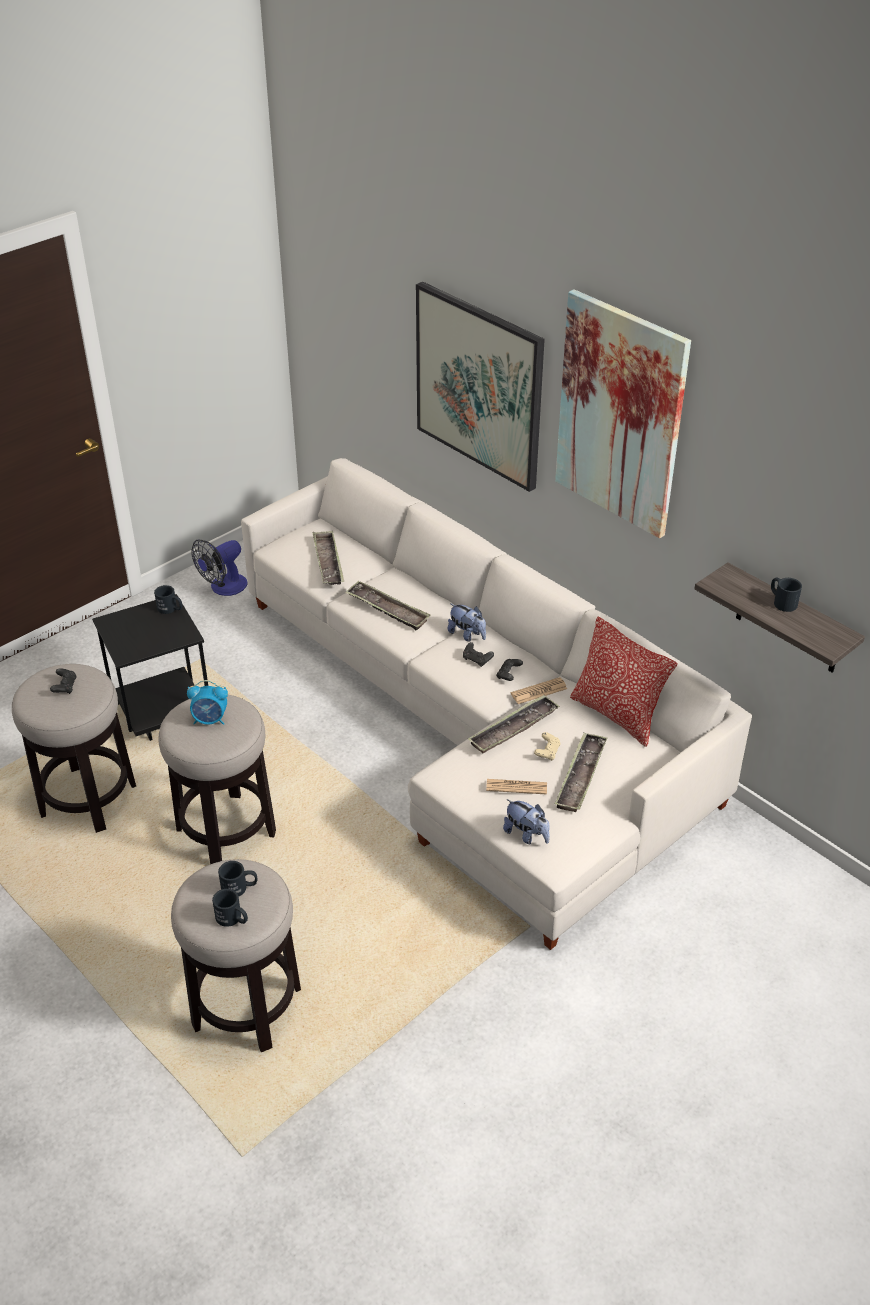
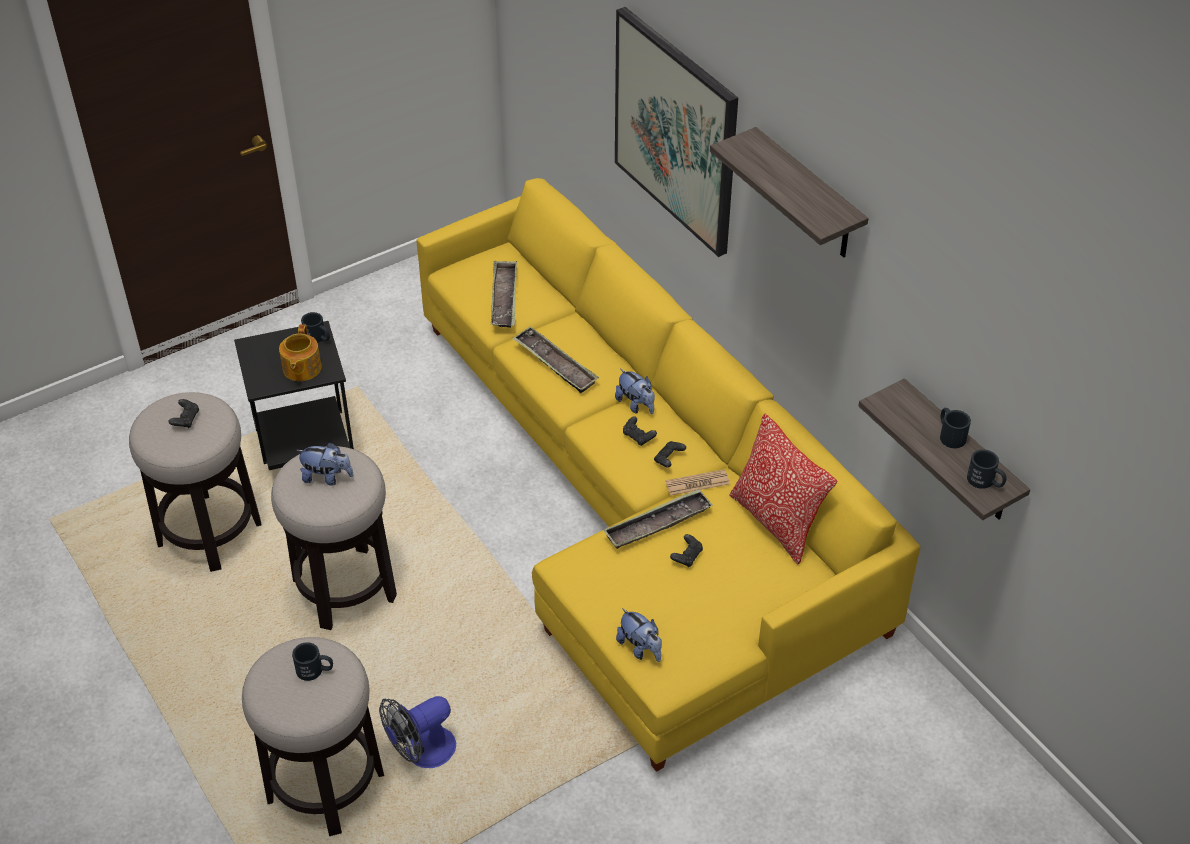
camera: 10 degrees right, 5 degrees up
alarm clock [187,680,228,725] -> plush toy [296,442,353,486]
fan [191,540,248,596] -> fan moved to [379,696,456,768]
black mug [212,889,248,927] -> black mug moved to [967,449,1006,489]
white sofa [241,458,752,950] -> yellow sofa [416,178,921,772]
newspaper [486,779,547,795] -> none
beige game controller [534,732,561,761] -> black game controller [670,534,703,567]
picture [555,289,691,538] -> shelf [710,127,868,258]
tray [555,733,608,812] -> none
none -> teapot [279,324,322,381]

